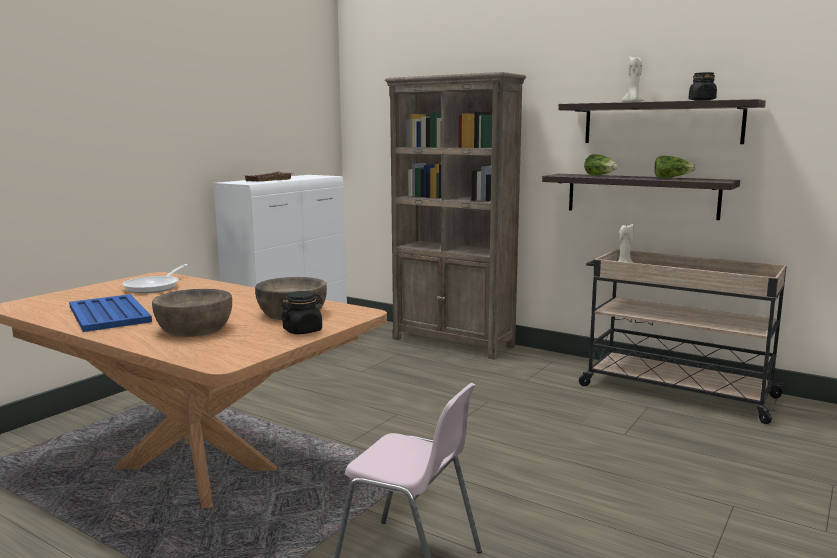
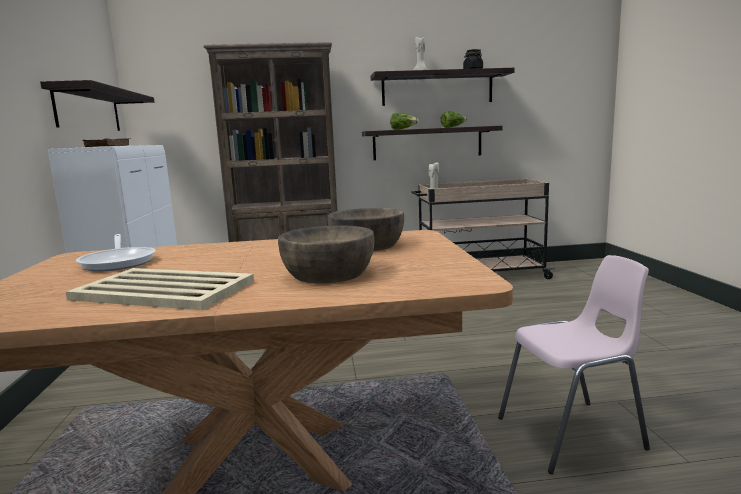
camera: 40 degrees left, 0 degrees up
blue tray [69,294,152,332] -> beige tray [66,268,254,310]
black jar [281,291,323,334] -> none
none -> shelf [40,80,154,131]

